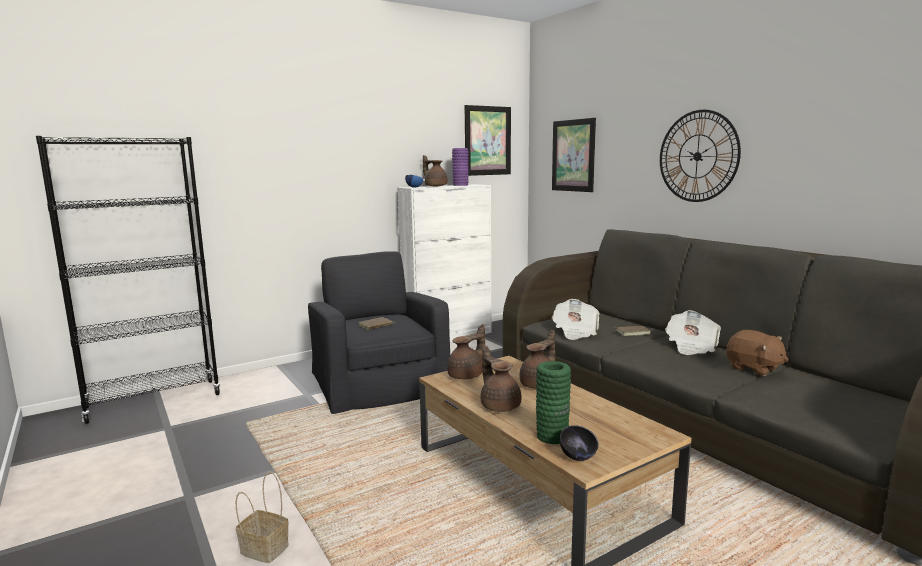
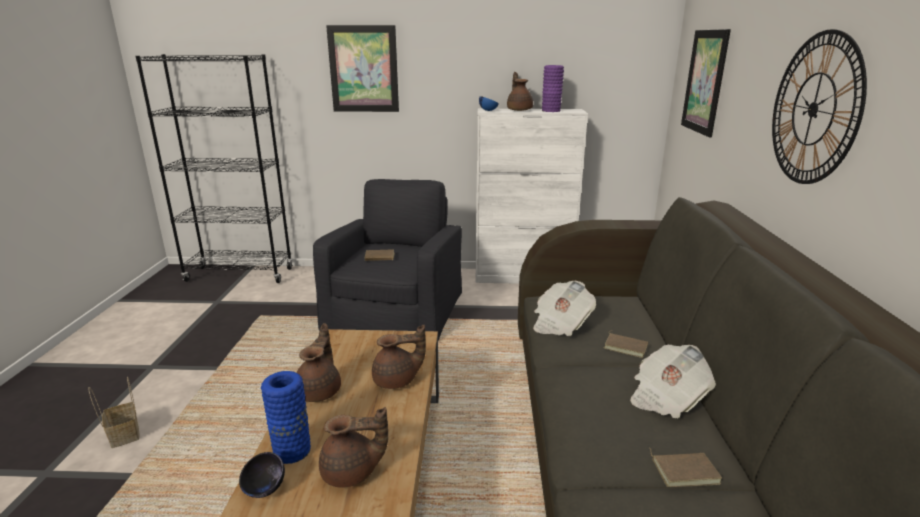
camera: 35 degrees right, 10 degrees up
brown teapot [447,324,485,379] -> brown teapot moved to [319,407,388,487]
picture [465,105,511,176] -> picture moved to [326,25,399,112]
green vase [536,361,571,444] -> blue vase [261,371,311,464]
brown plush toy [726,330,788,376] -> brown book [650,448,722,487]

